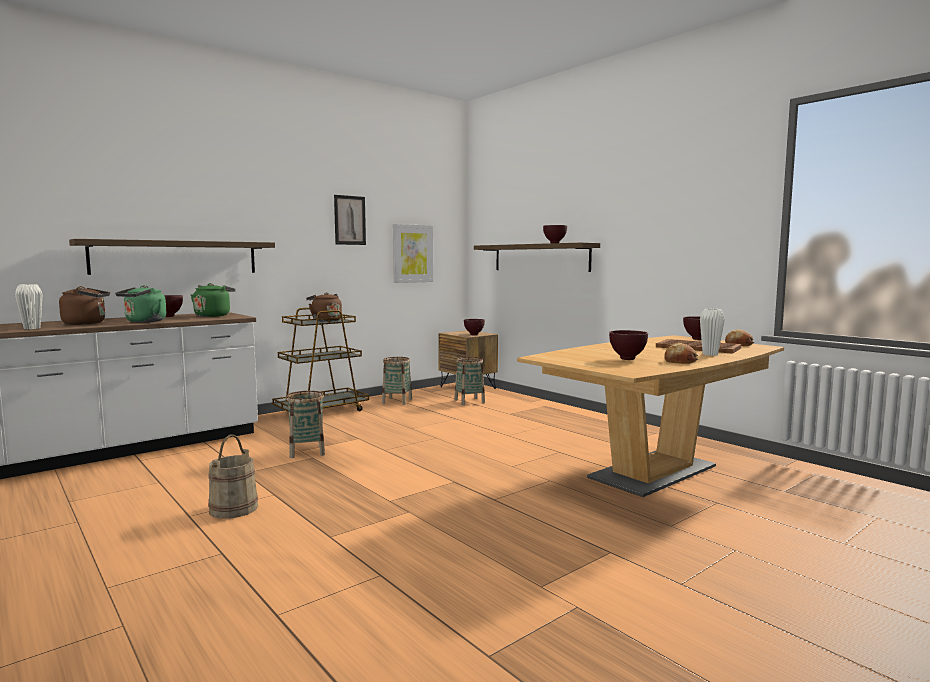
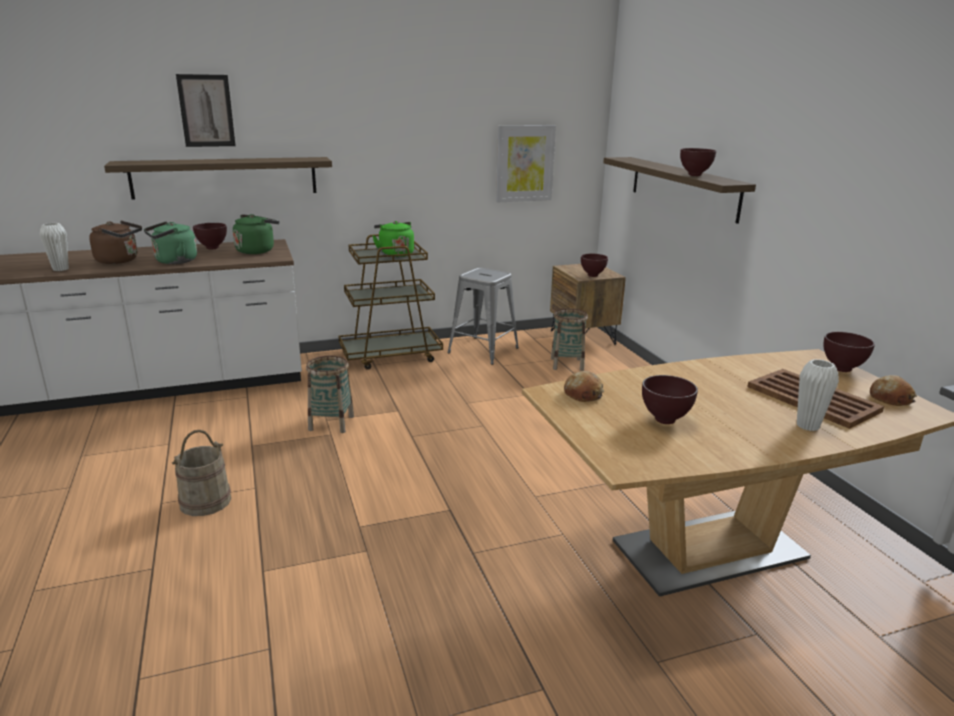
camera: 20 degrees right, 15 degrees up
brown kettle [306,292,342,322] -> green kettle [372,221,414,257]
picture [334,195,366,245] -> picture moved to [176,74,236,147]
basket [382,357,412,405] -> grey stool [448,268,519,365]
bread [664,343,698,364] -> bread moved to [564,371,604,402]

